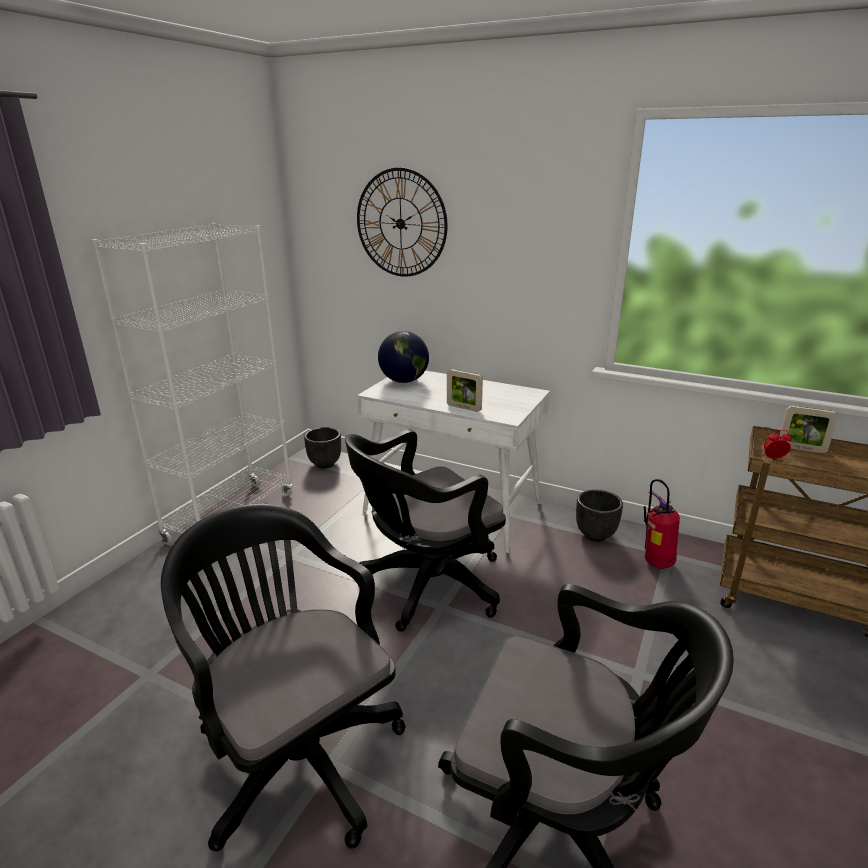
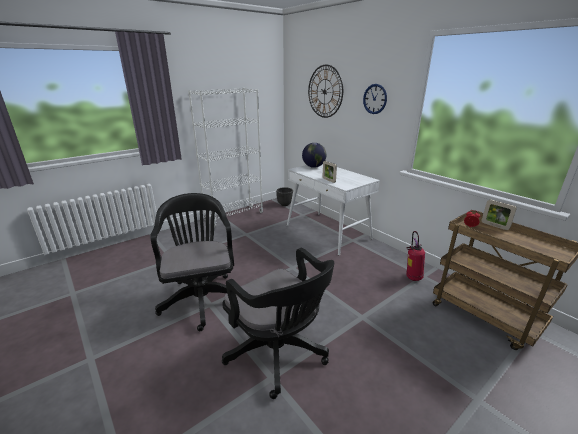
camera: 25 degrees right, 0 degrees up
black office chair [345,430,506,632] -> none
black planter [576,489,623,542] -> none
none -> wall clock [363,84,387,114]

